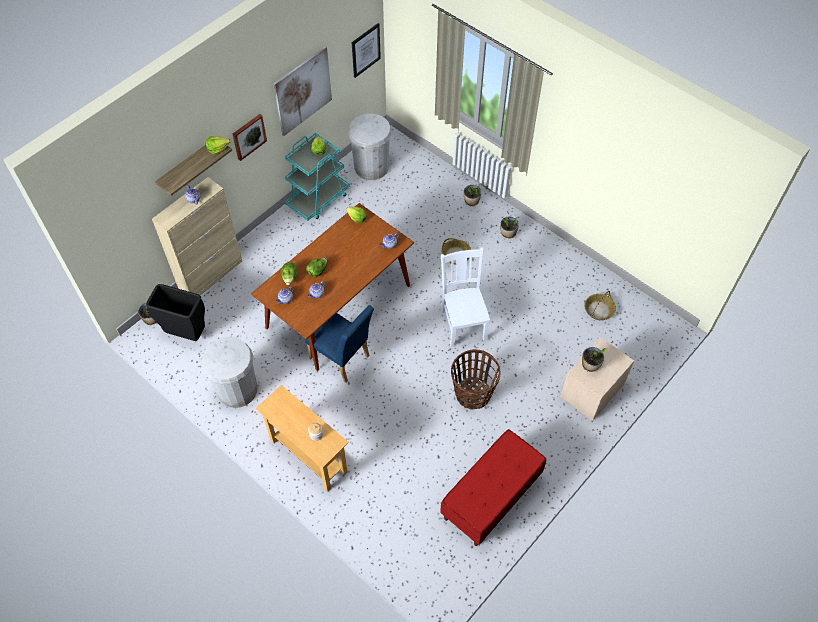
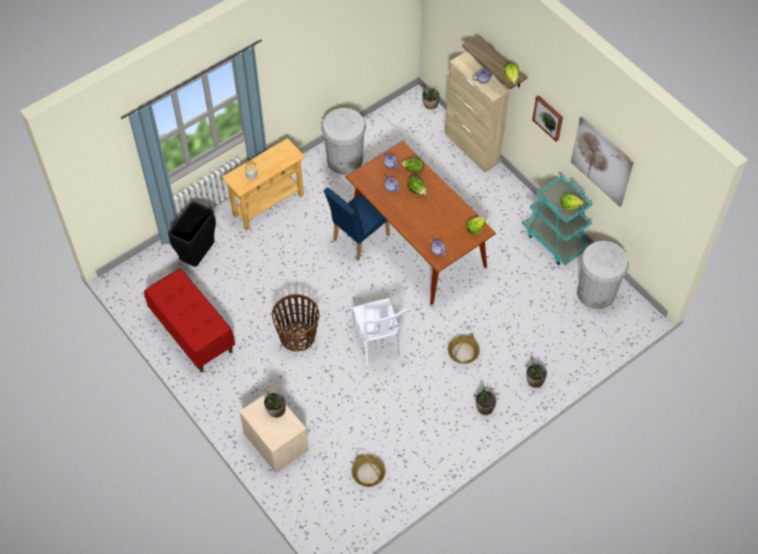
camera: 100 degrees right, 0 degrees up
black trash can [146,284,205,341] -> black trash can moved to [168,202,216,267]
picture [351,23,381,78] -> none
white chair [441,247,490,347] -> white chair turned 75 degrees clockwise [353,298,407,366]

